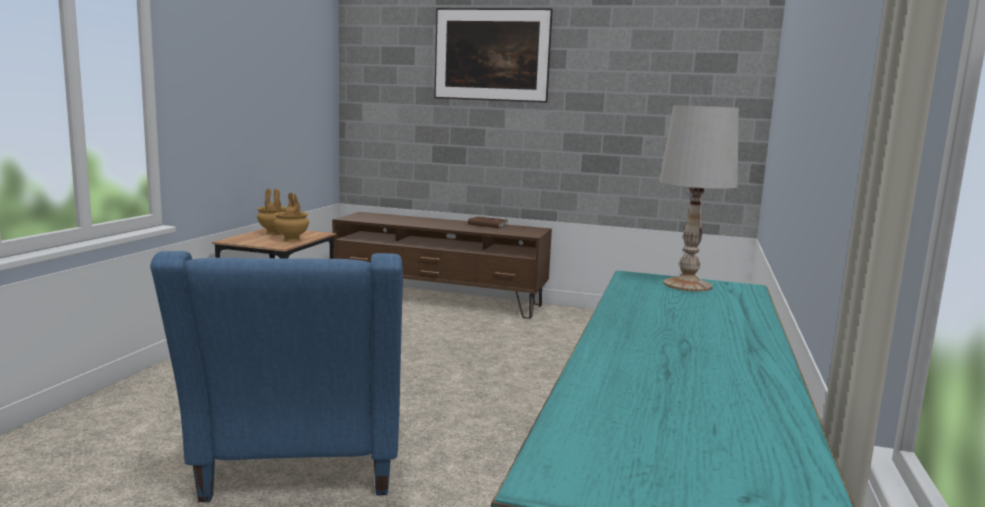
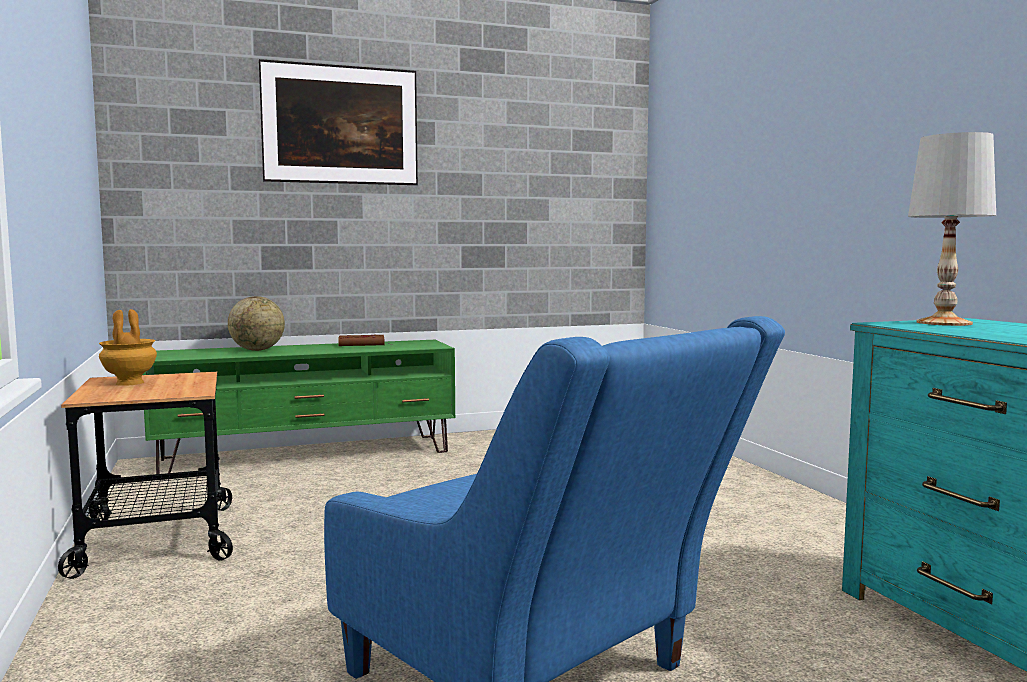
camera: 35 degrees left, 5 degrees down
brown vase [274,193,309,242] -> none
brown tv stand [332,212,552,319] -> green tv stand [143,340,455,474]
none -> globe [228,296,285,351]

